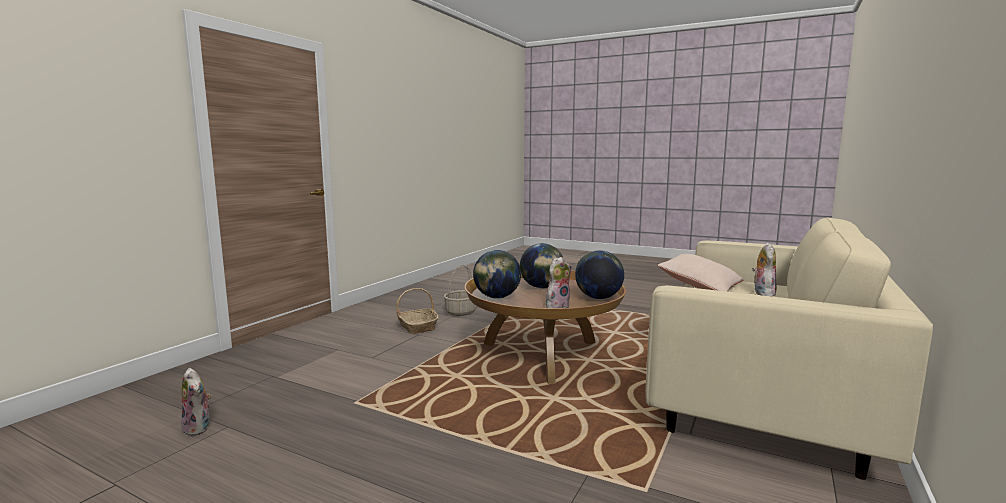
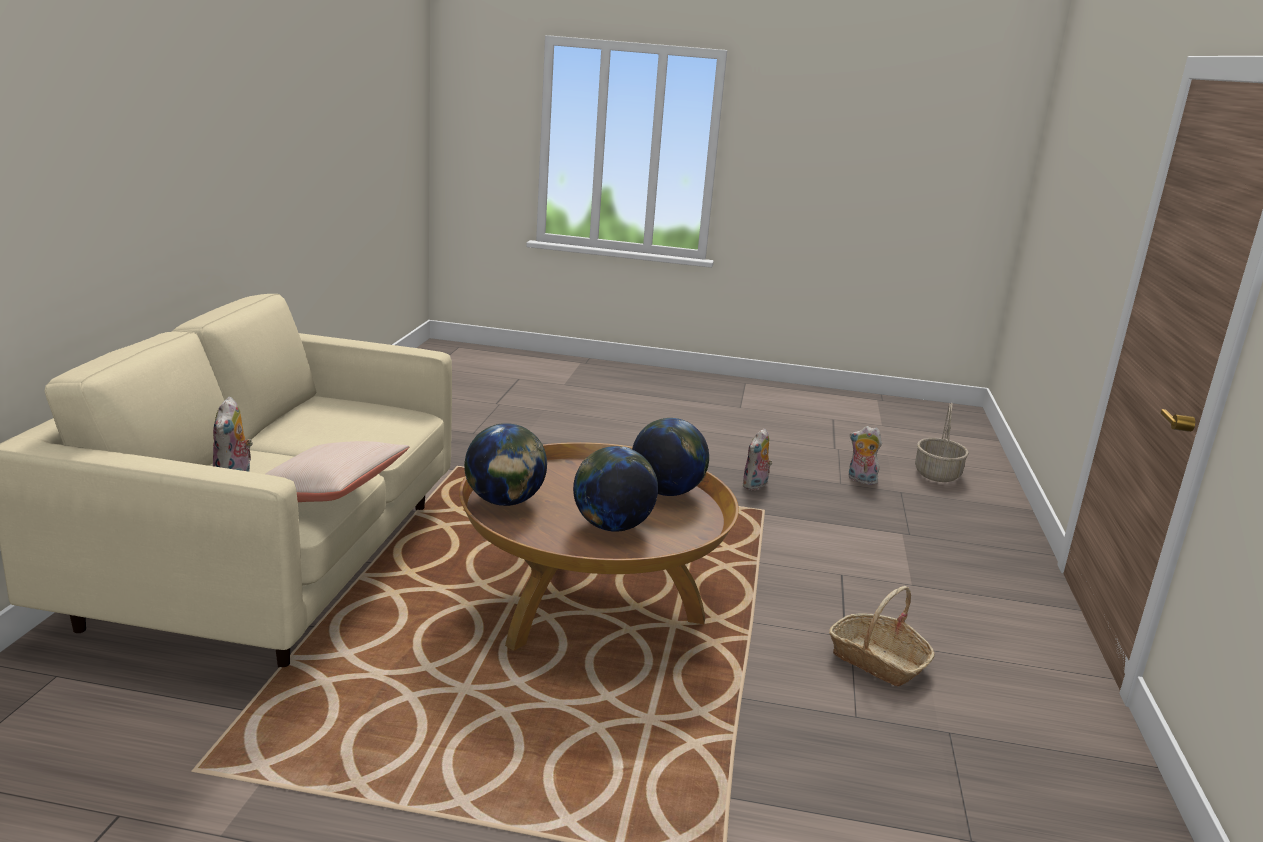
camera: 160 degrees right, 10 degrees up
basket [444,265,477,316] -> basket moved to [915,403,969,482]
plush toy [546,257,572,308] -> plush toy moved to [742,428,772,491]

